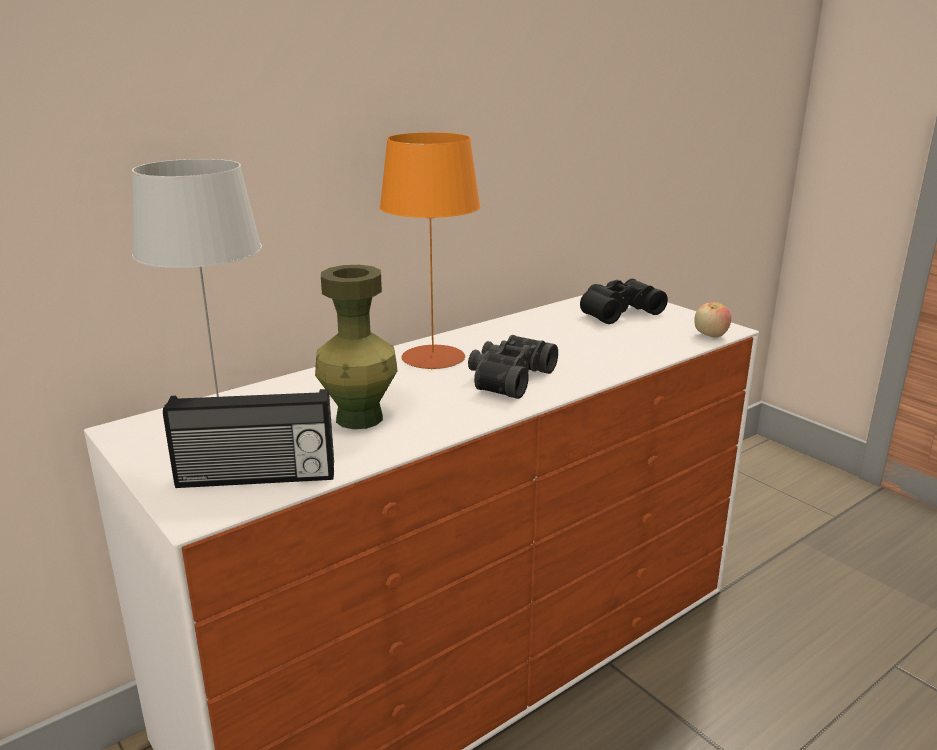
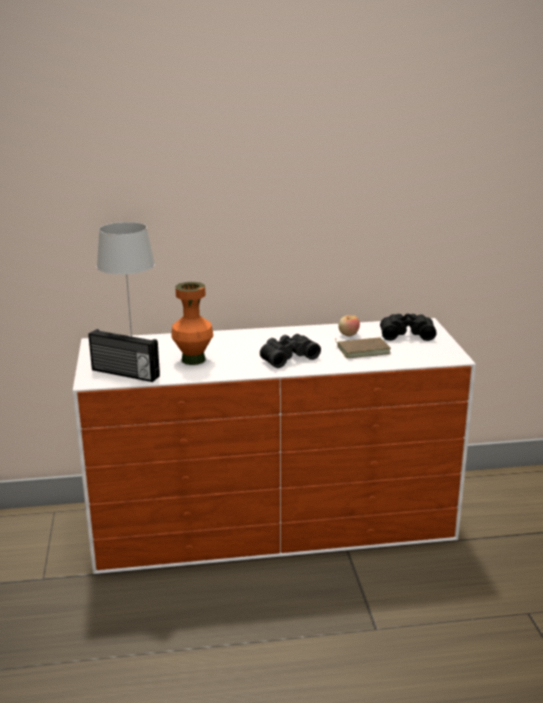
camera: 30 degrees right, 0 degrees up
green vase [315,265,397,429] -> orange vase [172,282,213,365]
orange table lamp [379,132,480,369] -> none
apple [694,302,731,338] -> apple moved to [338,315,360,337]
none -> brown book [335,338,391,358]

